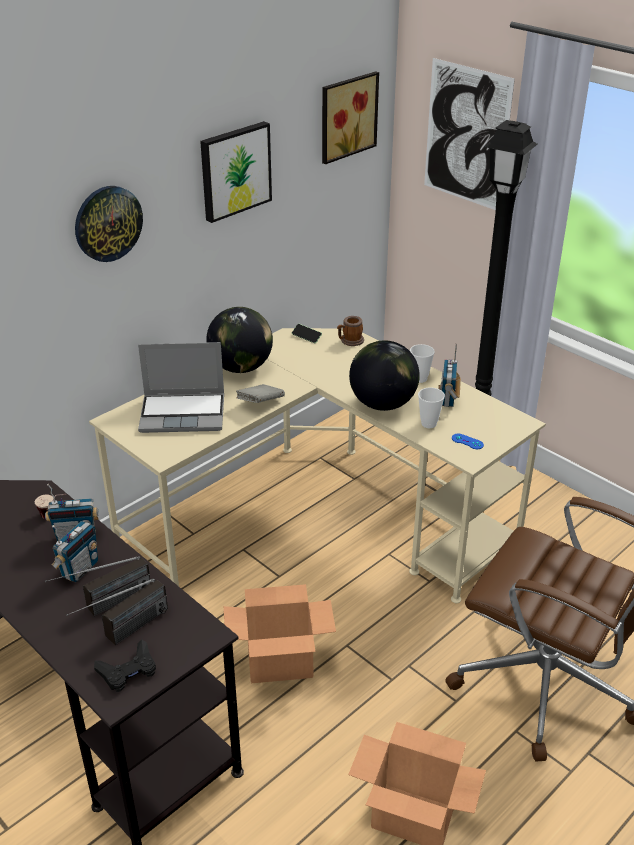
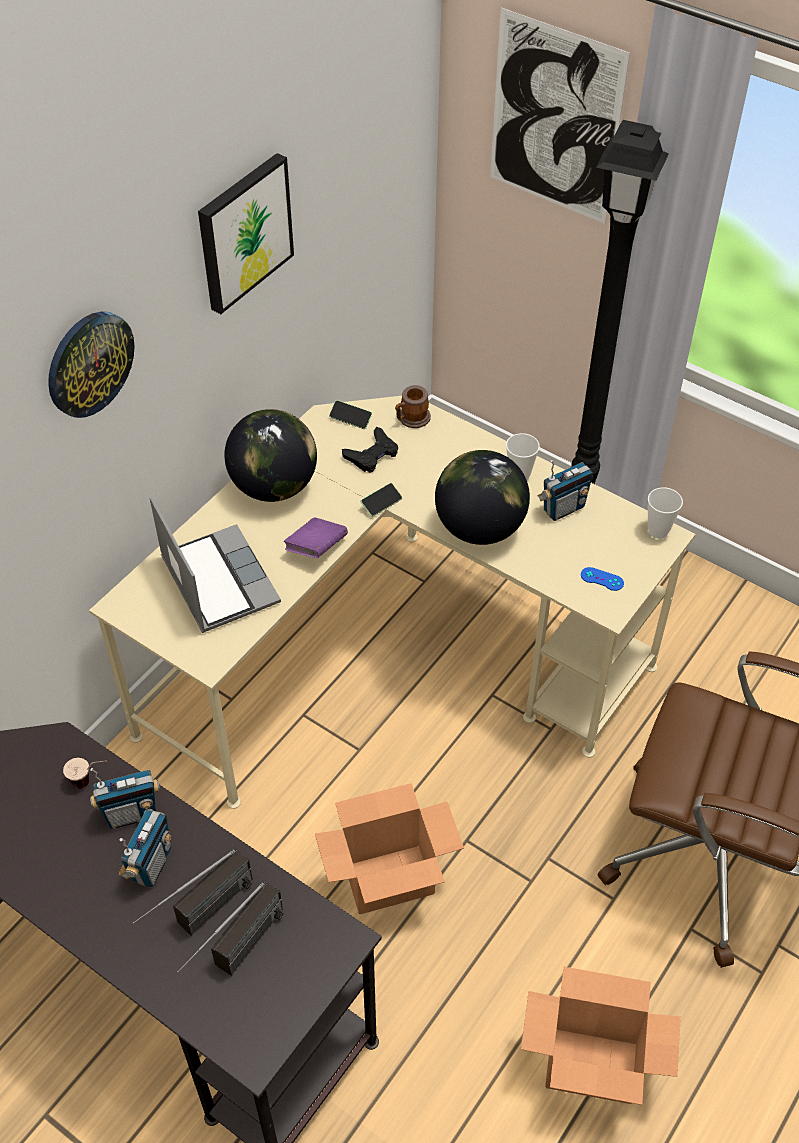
camera: 10 degrees left, 15 degrees up
black game controller [94,640,156,692] -> black game controller moved to [342,427,398,473]
laptop [138,342,224,433] -> laptop turned 105 degrees counterclockwise [150,497,281,633]
grey book [236,384,285,403] -> purple book [284,517,348,558]
picture [322,71,379,164] -> none
cup [418,388,445,428] -> cup moved to [648,487,683,539]
radio [438,344,461,407] -> radio turned 120 degrees counterclockwise [537,460,593,521]
none -> phone [361,483,402,516]

